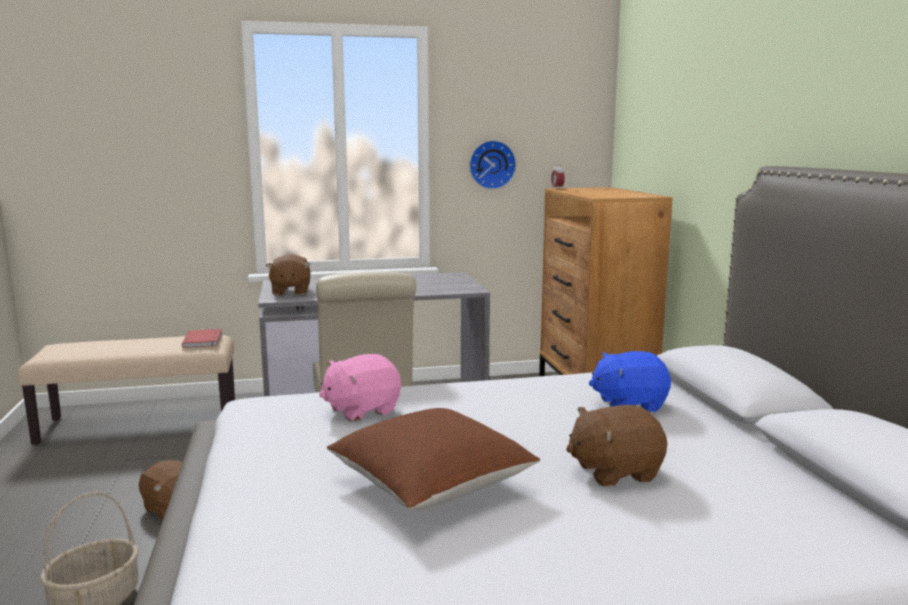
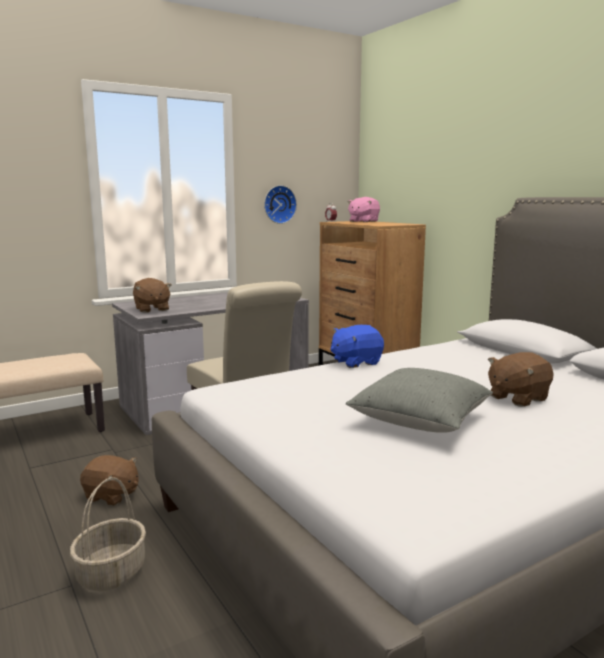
camera: 20 degrees left, 0 degrees up
red book [182,329,222,348] -> none
pink plush toy [319,354,401,421] -> pink plush toy moved to [348,197,380,222]
brown pillow [327,408,541,510] -> grey pillow [346,368,493,433]
blue plush toy [589,351,671,412] -> blue plush toy moved to [330,325,384,368]

